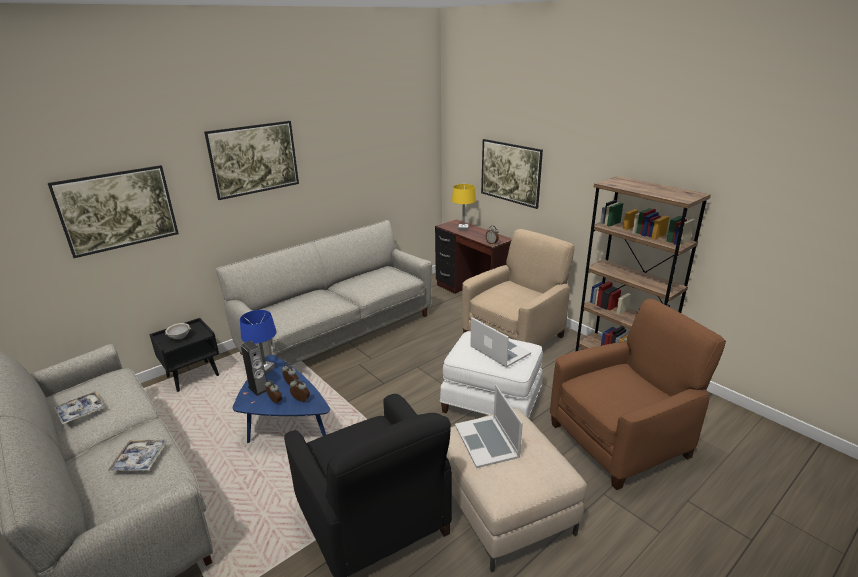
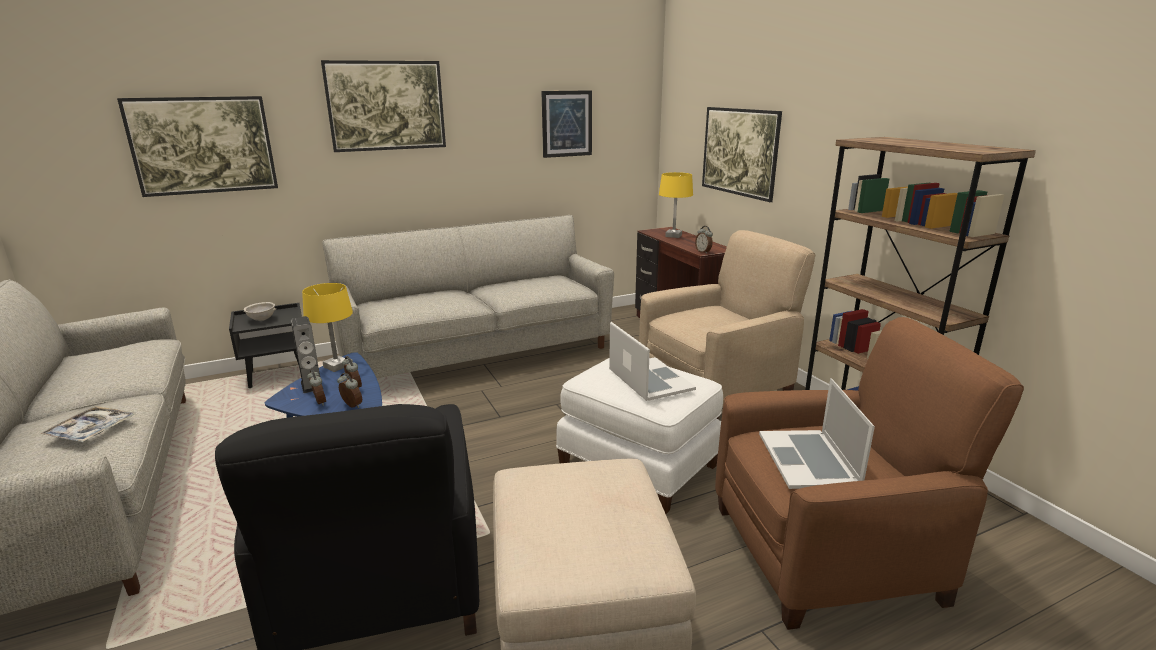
camera: 15 degrees right, 5 degrees down
tray [54,391,105,425] -> none
blue table lamp [240,310,276,374] -> yellow table lamp [302,283,353,372]
laptop [455,385,523,468] -> laptop moved to [759,378,875,489]
none -> picture [541,90,592,158]

